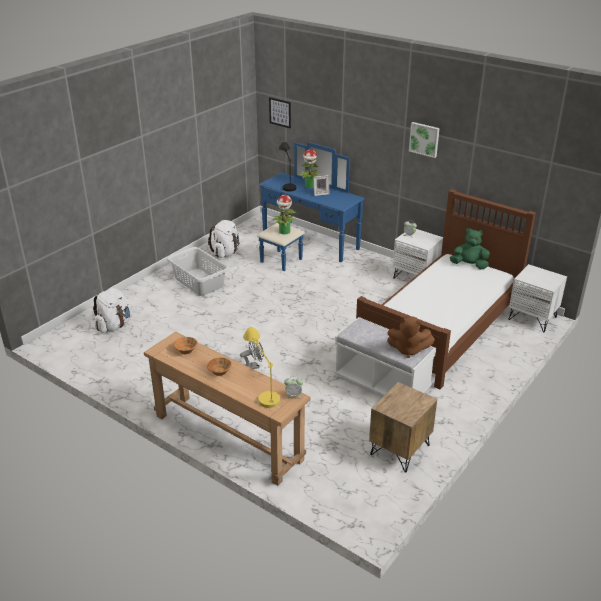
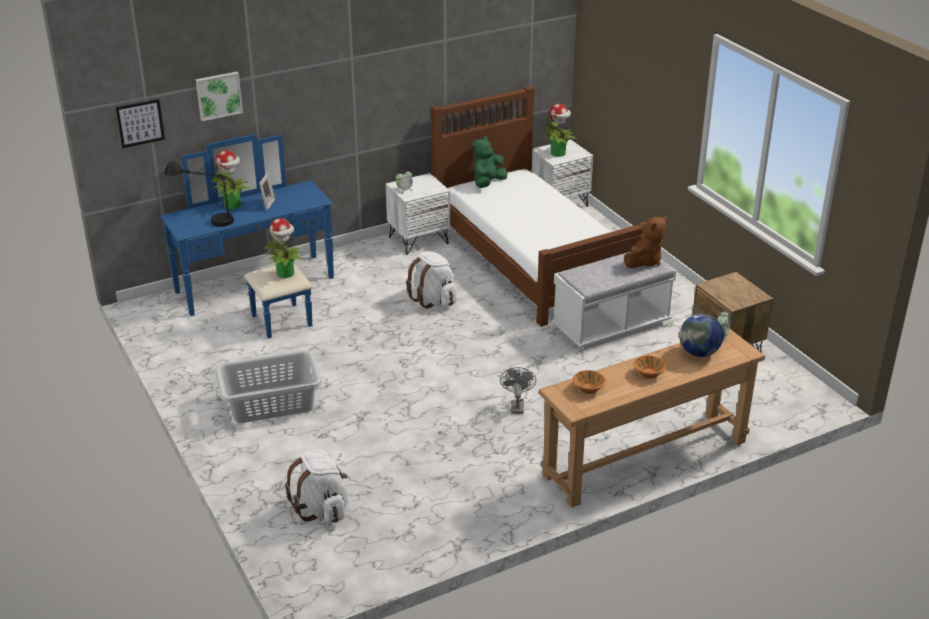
camera: 65 degrees left, 0 degrees up
white backpack [208,220,239,258] -> white backpack moved to [406,251,457,308]
yellow table lamp [243,327,280,408] -> globe [679,314,723,357]
picture [409,122,440,158] -> picture moved to [196,72,243,121]
none -> potted plant [543,104,576,157]

